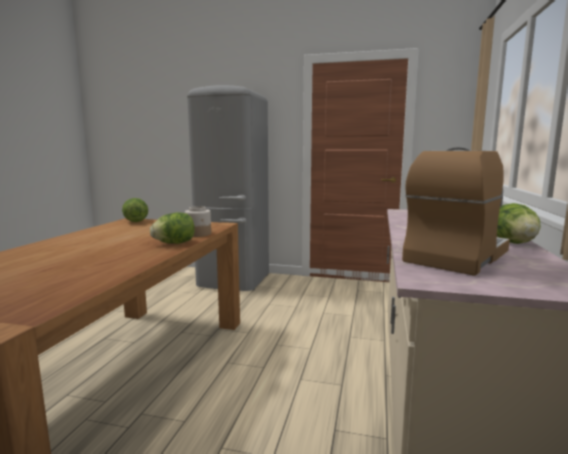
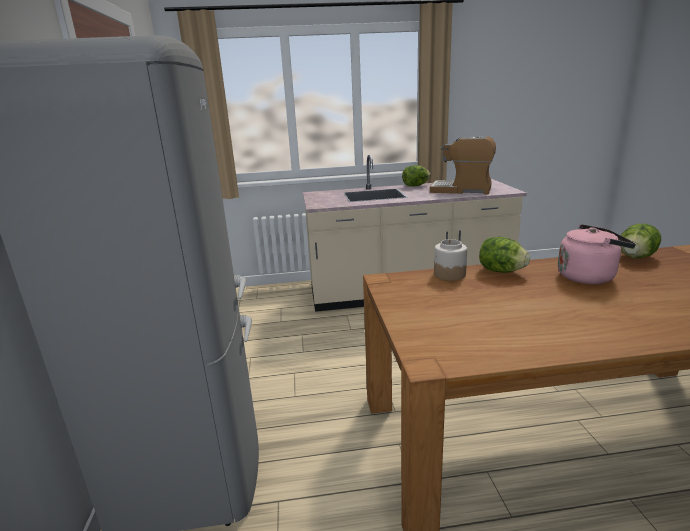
camera: 110 degrees left, 10 degrees up
lettuce [122,198,148,222] -> lettuce moved to [621,224,661,258]
none -> pink kettle [558,224,636,284]

